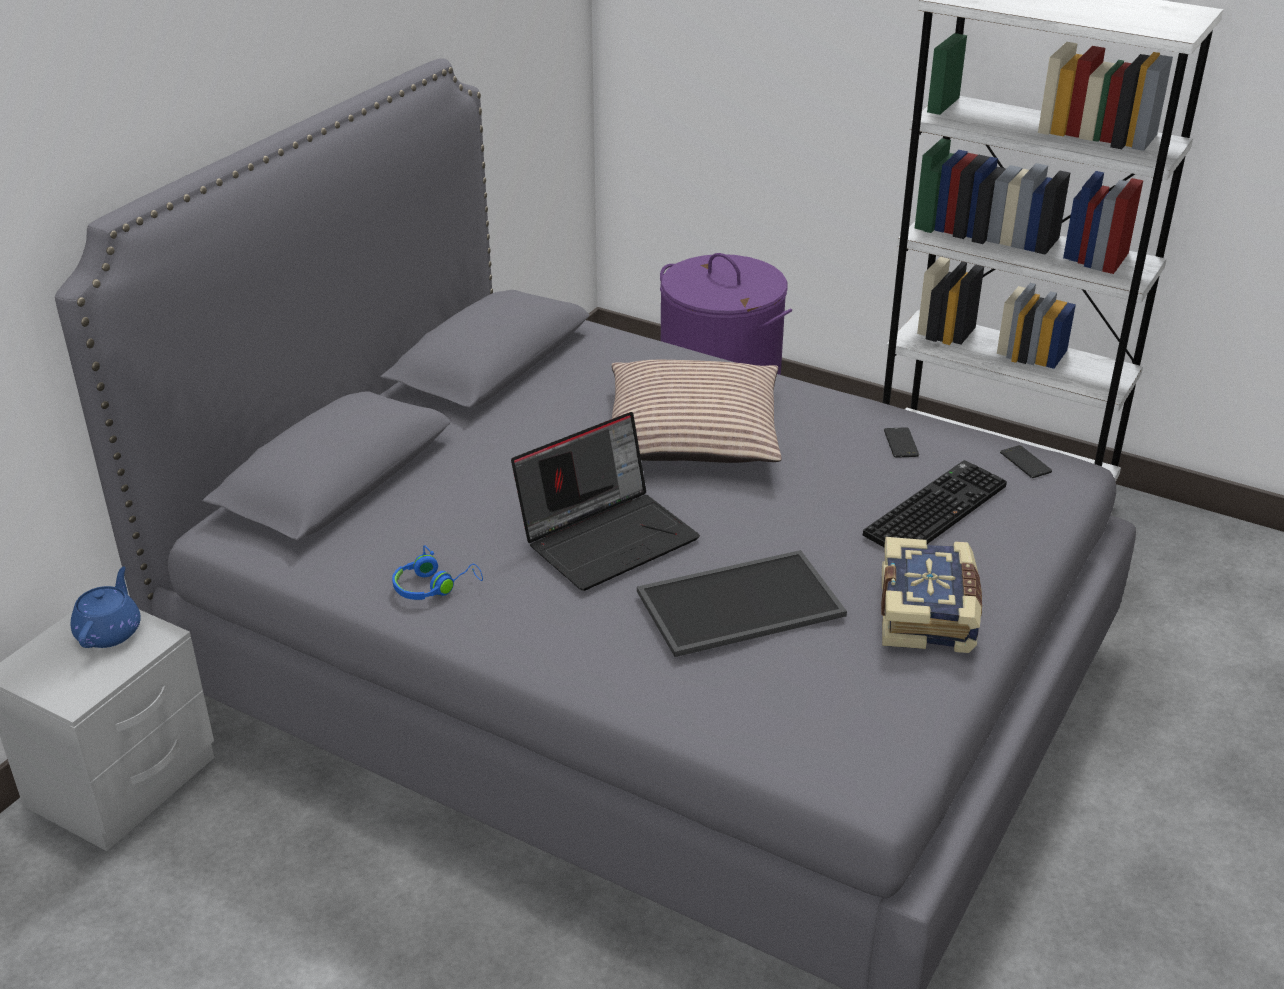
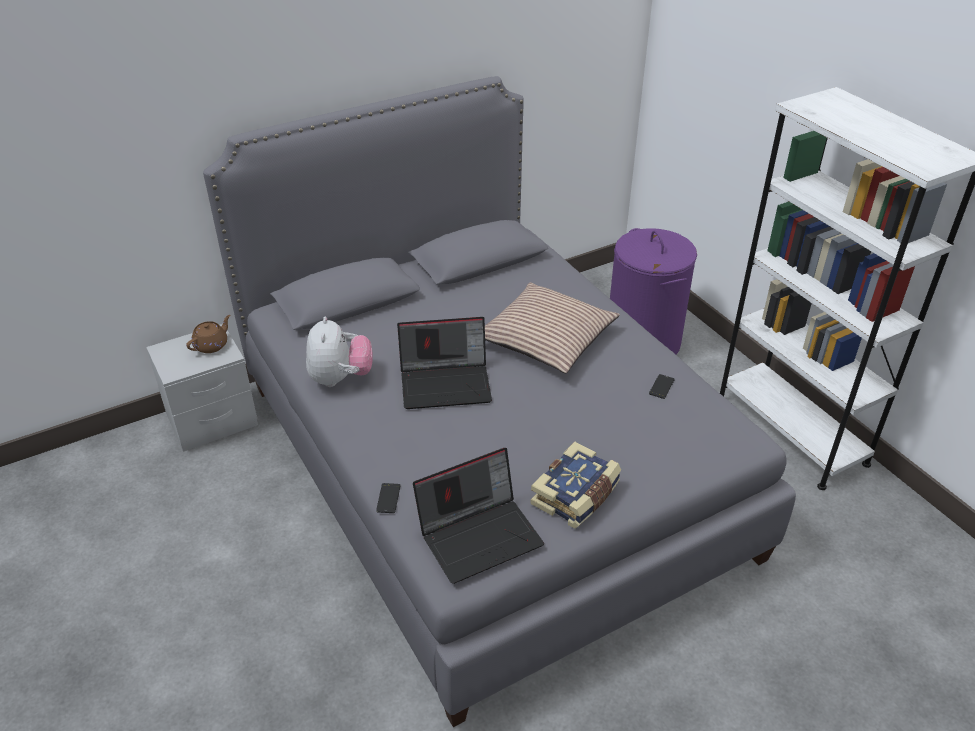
camera: 30 degrees right, 5 degrees up
blue teapot [71,567,141,648] -> brown teapot [186,315,230,353]
blue headphones [392,545,483,600] -> plush toy [306,316,373,387]
tray [637,550,847,657] -> none
keyboard [863,460,1007,548] -> none
phone [1000,445,1052,478] -> phone moved to [376,483,401,513]
none -> laptop [413,448,544,584]

